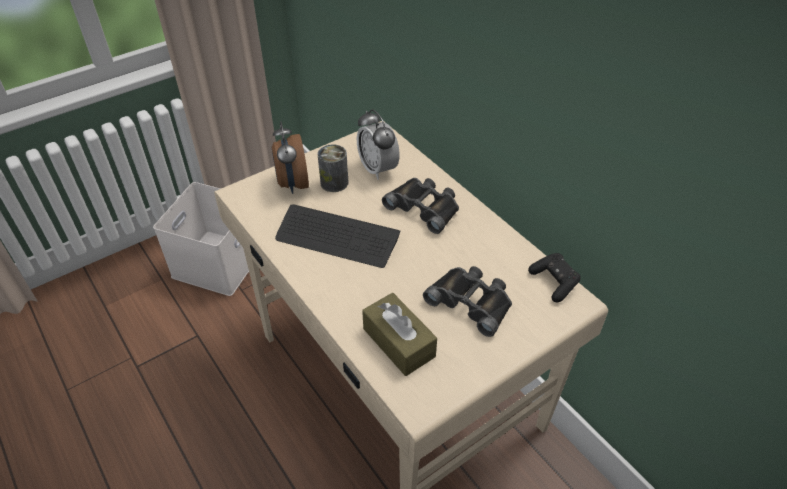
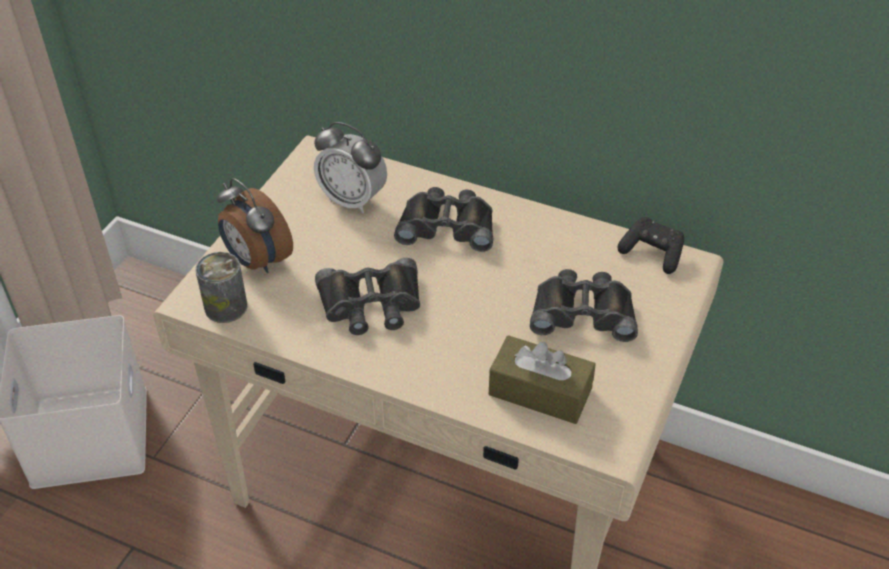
camera: 30 degrees left, 0 degrees up
keyboard [275,204,401,268] -> black binoculars [315,258,420,335]
can [318,144,349,192] -> can moved to [196,252,247,323]

